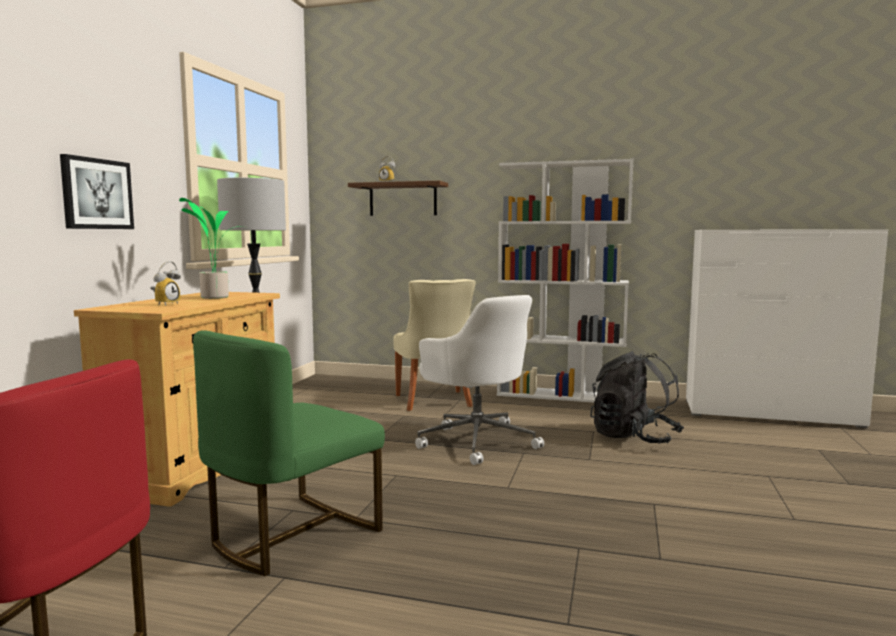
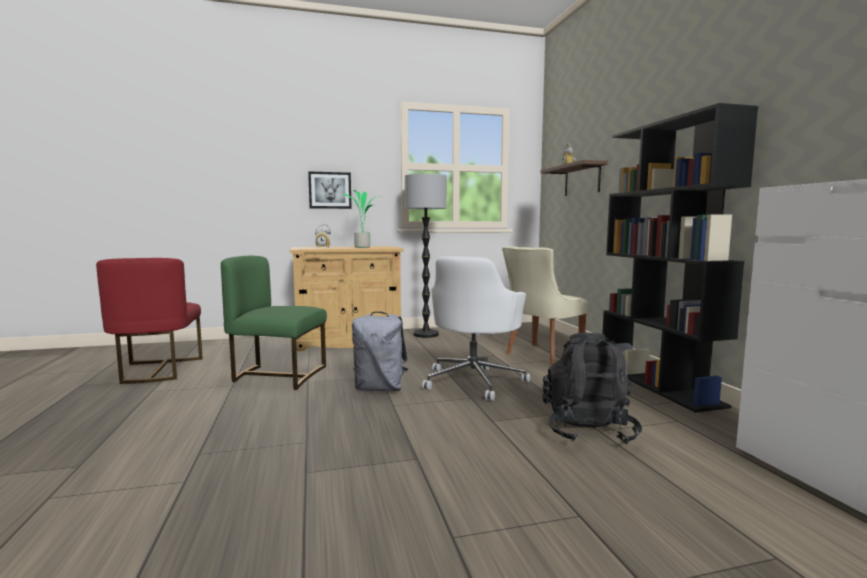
camera: 60 degrees right, 0 degrees up
white bookcase [497,159,634,403] -> black bookcase [602,103,758,413]
none -> grey backpack [352,311,408,392]

